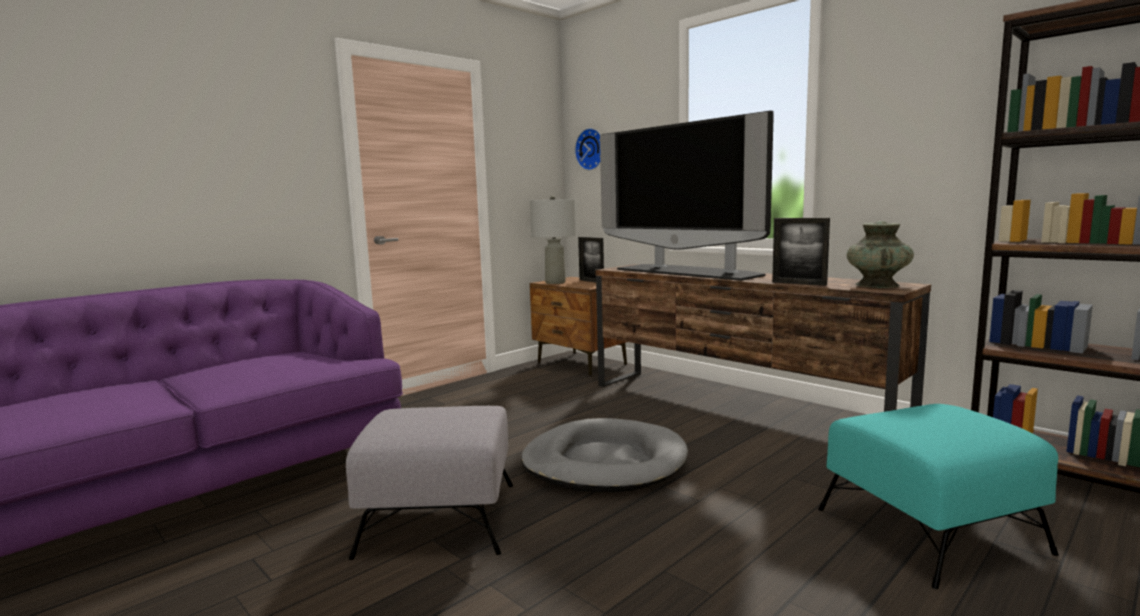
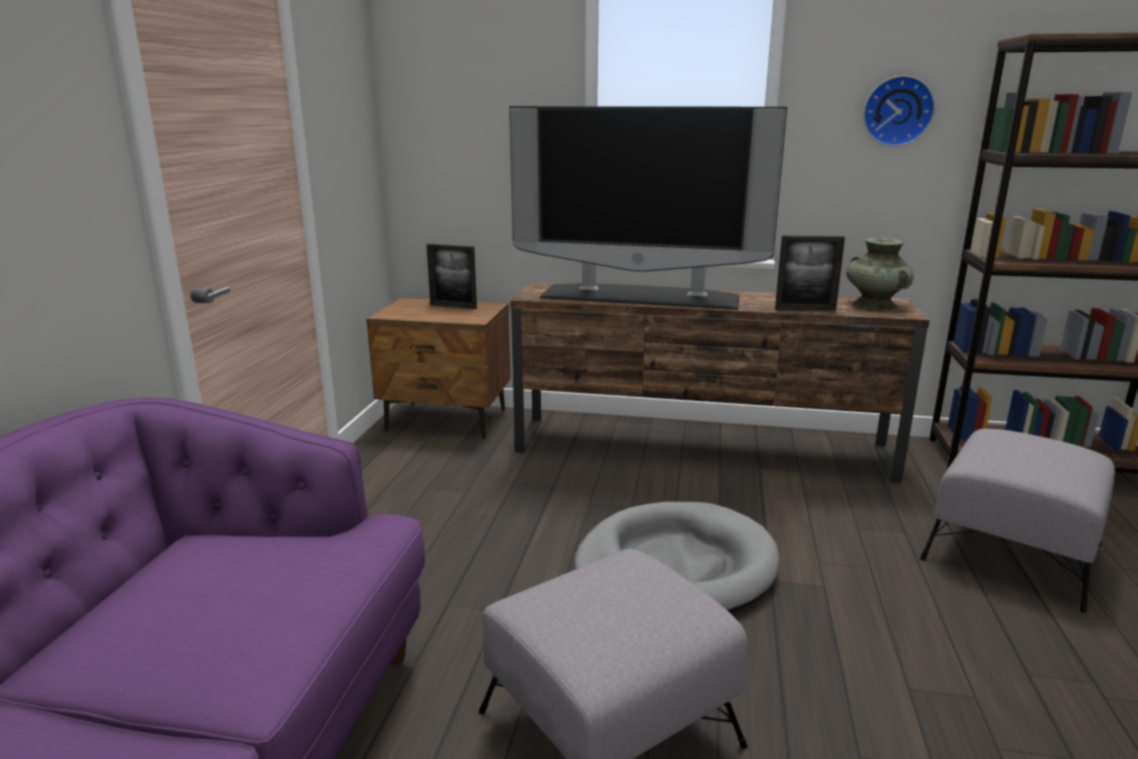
camera: 35 degrees left, 10 degrees up
grey table lamp [530,196,576,284] -> none
wall clock [575,128,601,170] -> wall clock moved to [863,75,935,147]
turquoise ottoman [818,404,1059,589] -> grey ottoman [920,429,1115,613]

